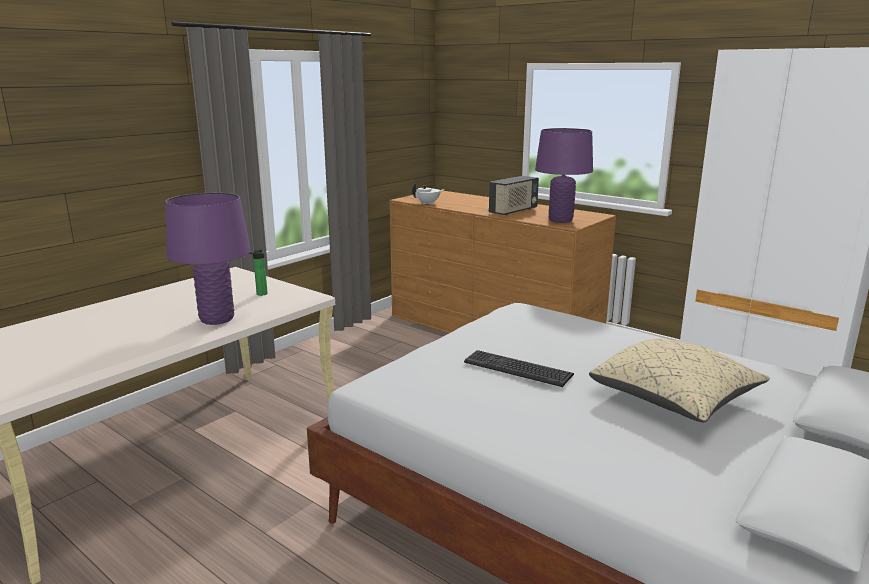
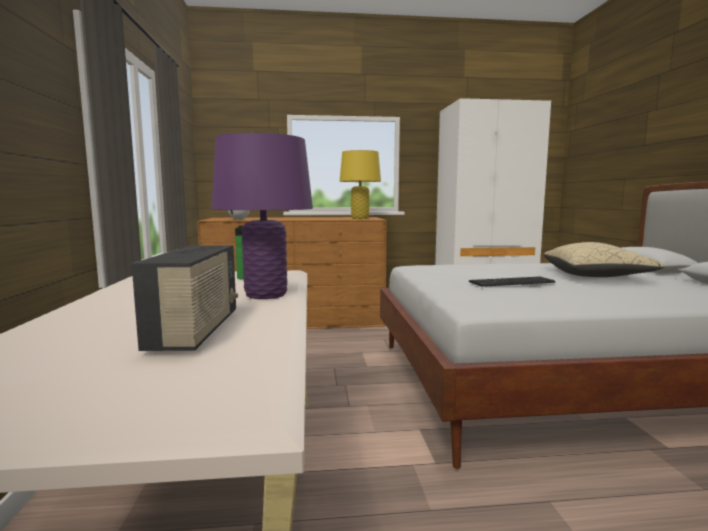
camera: 45 degrees left, 10 degrees down
radio [489,176,539,215] -> radio moved to [131,245,238,351]
purple table lamp [535,128,593,223] -> yellow table lamp [340,150,381,219]

